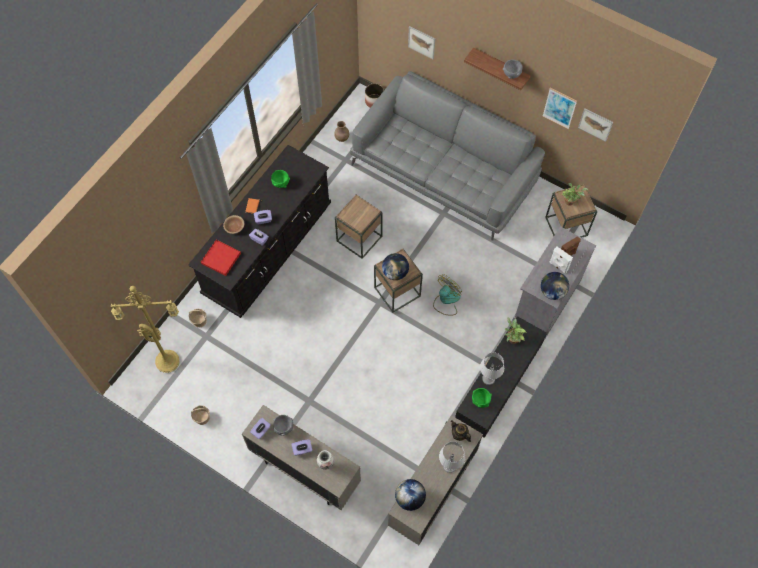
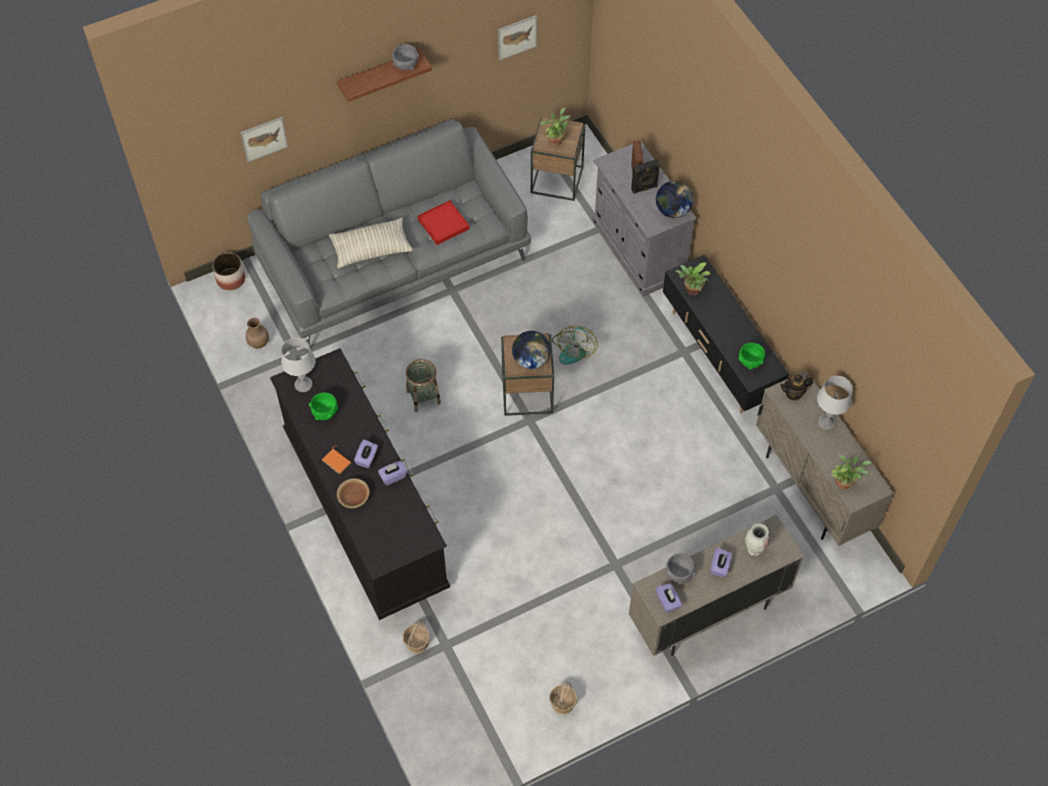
camera: 60 degrees left, 5 degrees down
yellow floor lamp [111,286,180,373] -> none
red tray [201,240,241,276] -> red tray moved to [417,200,470,245]
brown side table [335,195,383,259] -> basket [406,359,441,412]
globe [395,479,426,511] -> potted plant [831,455,873,490]
fan [433,274,462,316] -> fan turned 150 degrees counterclockwise [552,326,598,365]
grey table lamp [480,352,504,385] -> grey table lamp moved to [281,338,316,392]
picture [543,88,577,129] -> none
white speaker [550,247,573,273] -> black speaker [631,159,660,194]
none -> pillow [329,218,413,268]

